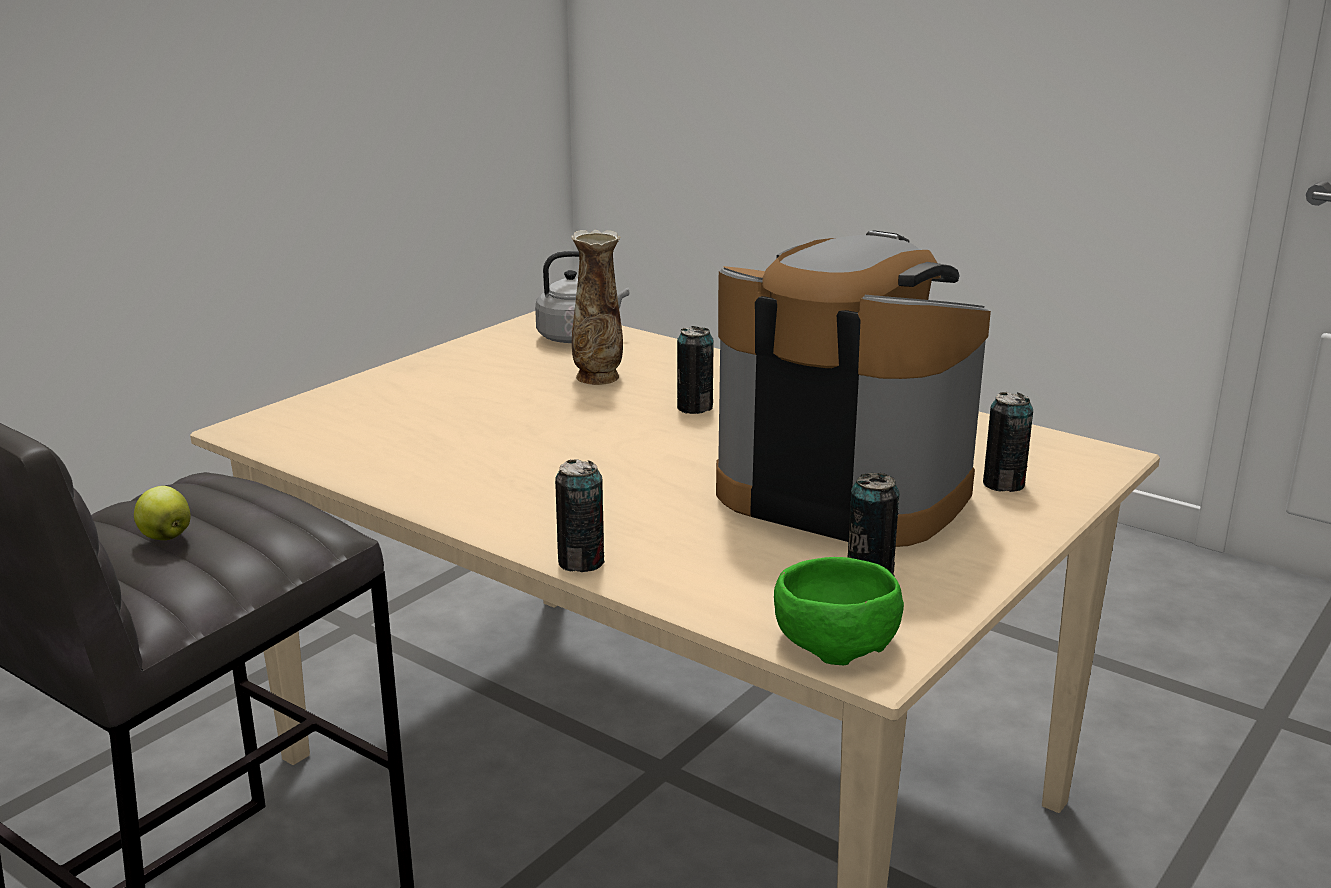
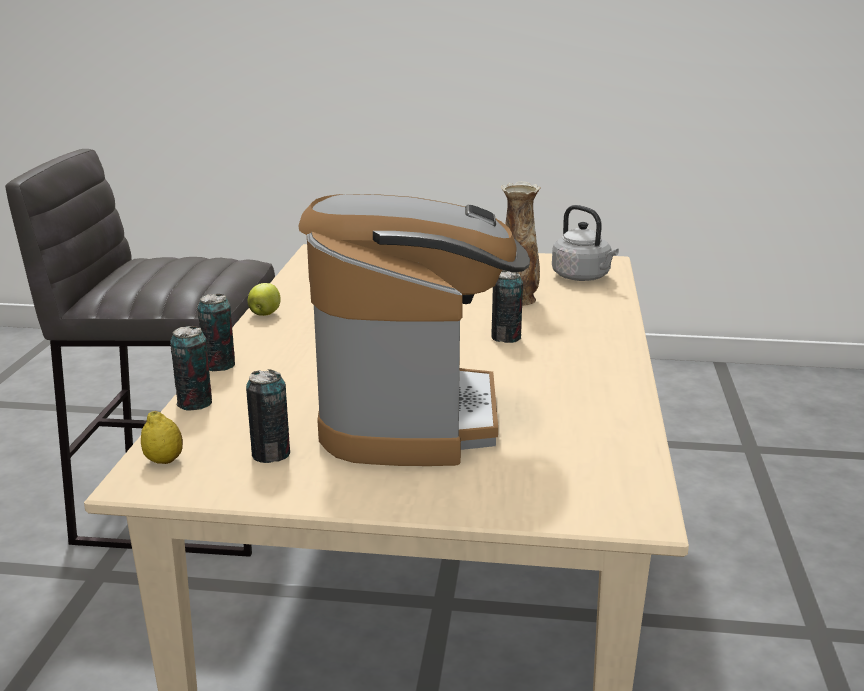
camera: 60 degrees right, 0 degrees up
apple [134,486,190,540] -> apple moved to [248,283,281,316]
green bowl [774,557,904,665] -> lemon [141,411,183,464]
can [983,392,1033,492] -> can moved to [170,326,212,411]

